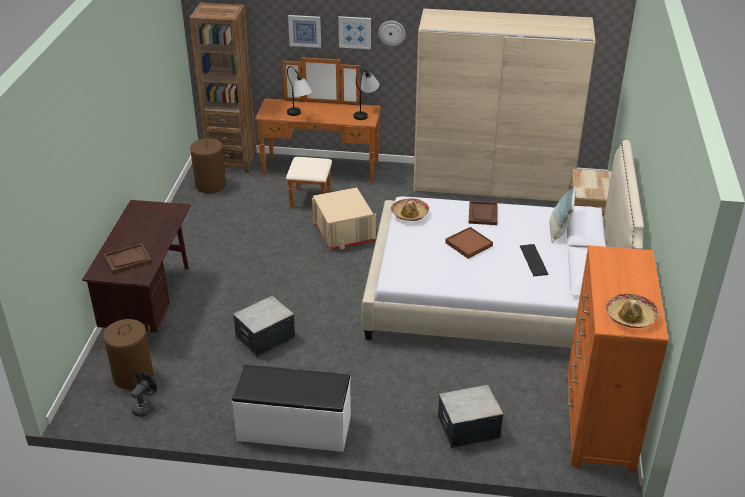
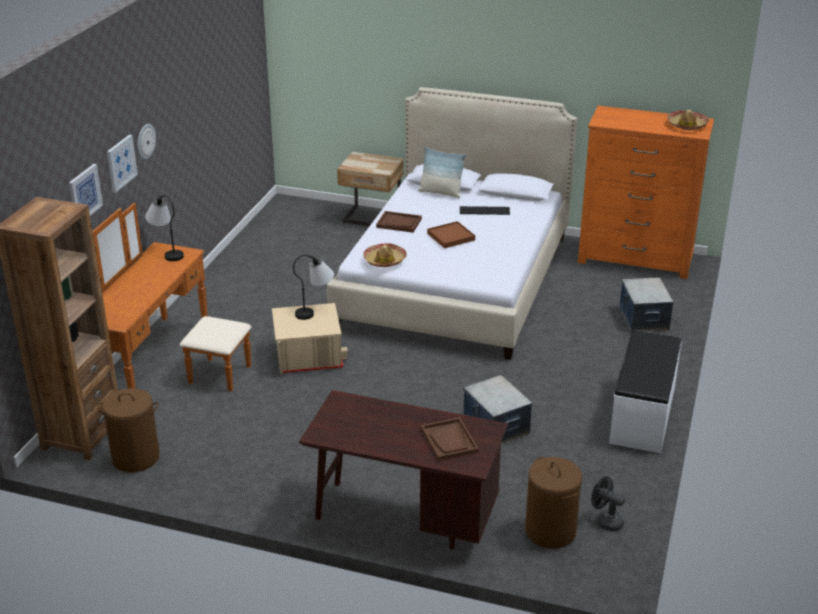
camera: 80 degrees left, 5 degrees down
table lamp [287,66,313,116] -> table lamp moved to [293,255,334,320]
beige wardrobe [413,9,596,201] -> none

